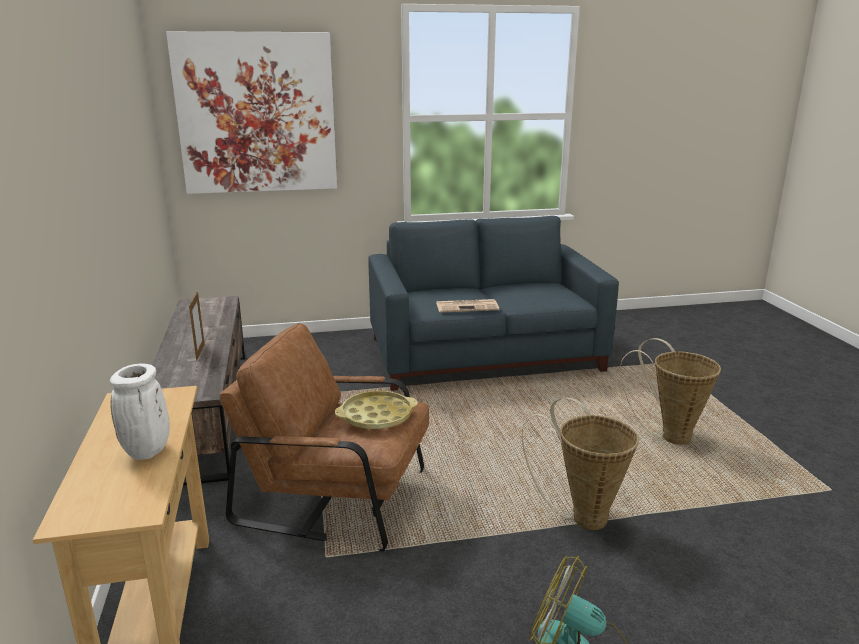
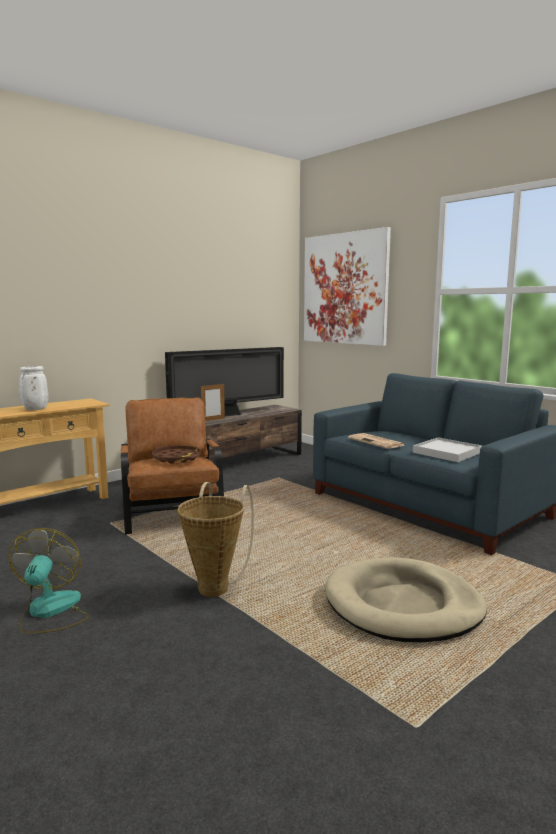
camera: 60 degrees right, 10 degrees down
yellow tray [335,391,418,429] -> brown tray [152,445,201,464]
basket [620,338,721,445] -> beige dog bed [325,557,487,642]
none -> television [165,347,284,417]
none -> white tray [413,437,482,462]

